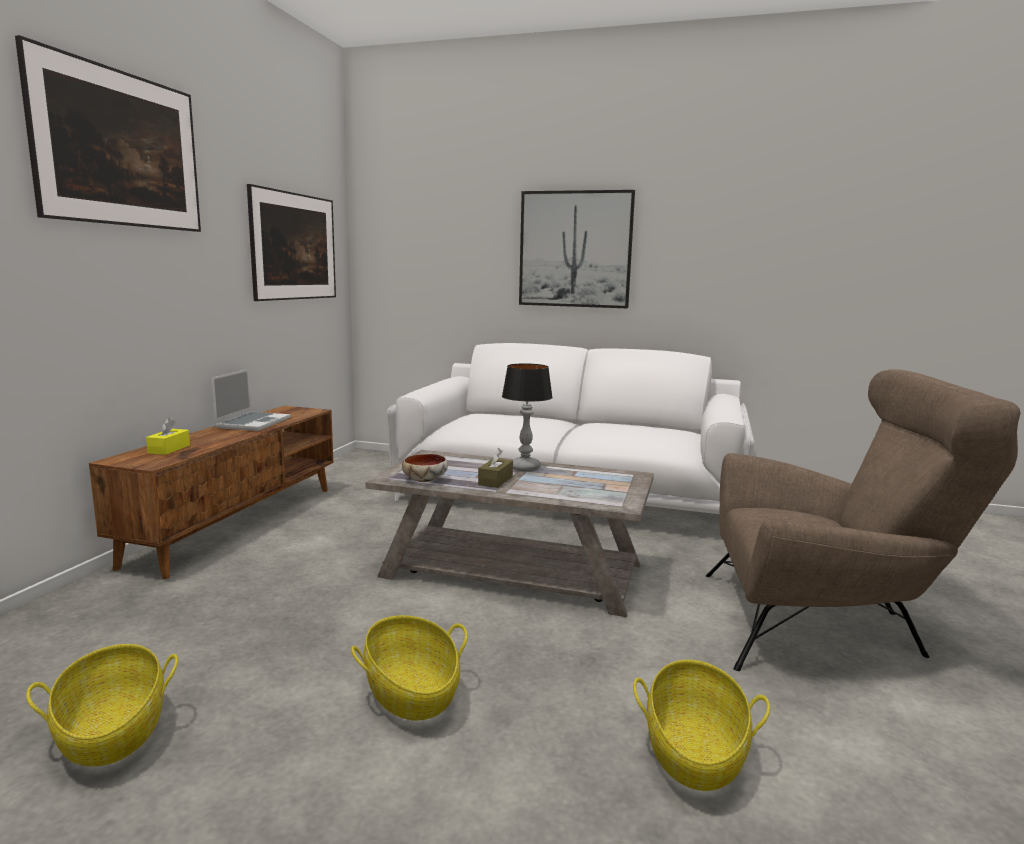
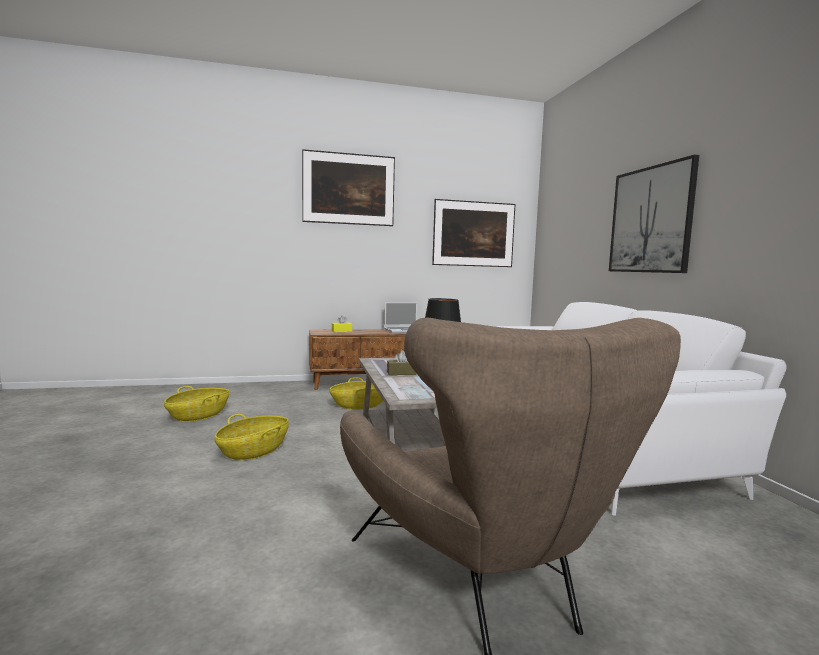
camera: 60 degrees right, 5 degrees down
bowl [402,454,448,482] -> none
basket [633,660,770,791] -> basket moved to [330,377,383,409]

